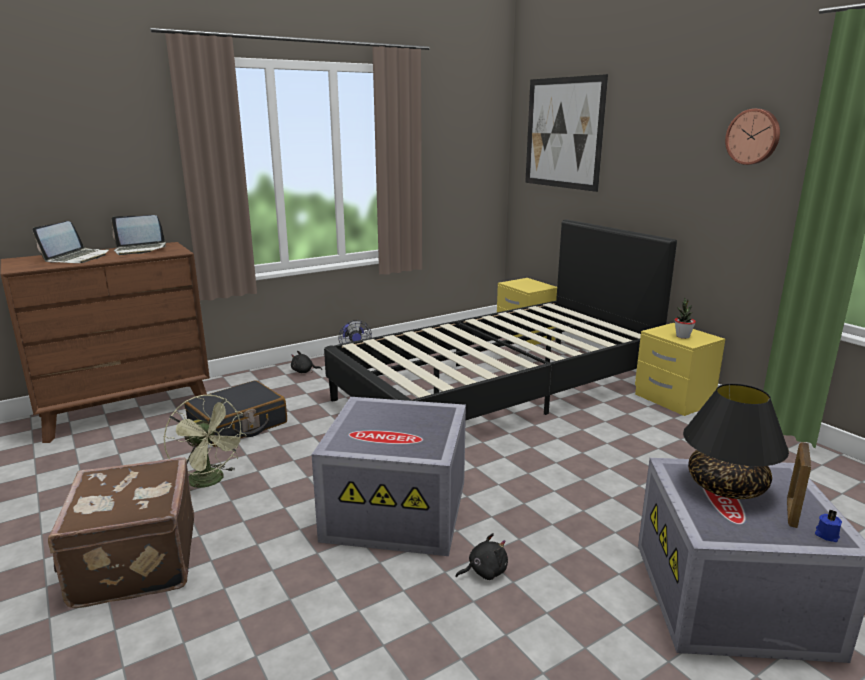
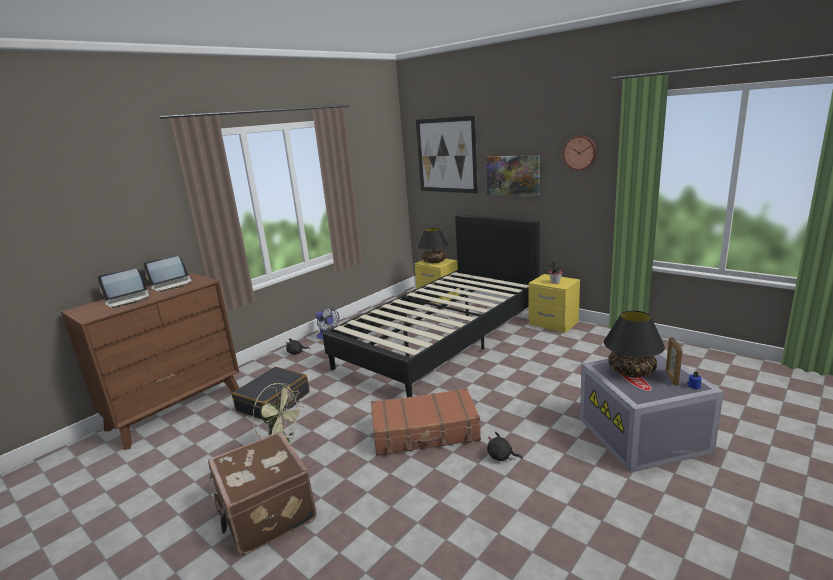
camera: 15 degrees left, 0 degrees up
laptop [32,221,109,263] -> laptop turned 60 degrees clockwise [97,269,152,308]
grey storage box [311,397,466,556] -> brown suitcase [371,388,481,456]
black plush toy [456,533,508,580] -> black plush toy turned 120 degrees counterclockwise [487,432,523,461]
none -> black table lamp [418,228,449,263]
none -> picture [486,156,540,197]

